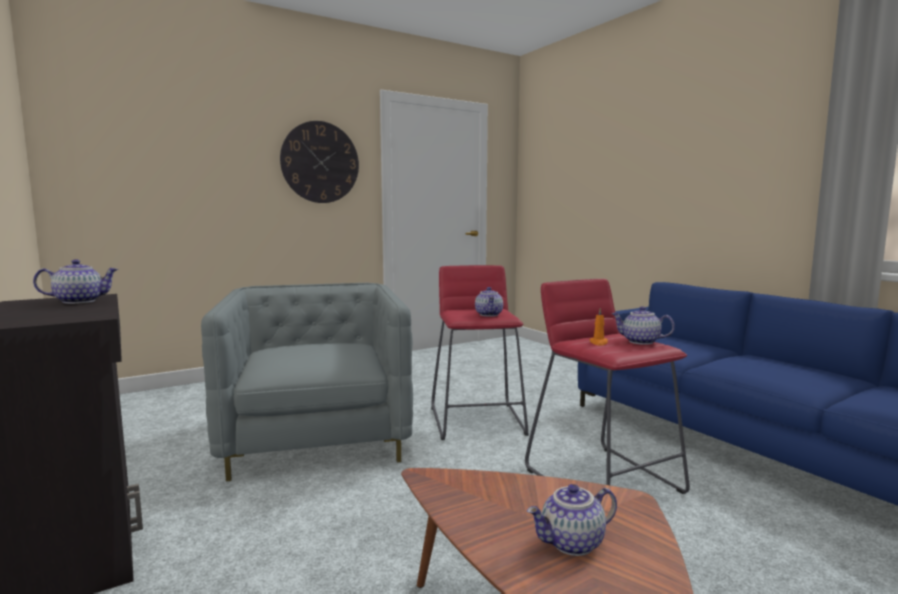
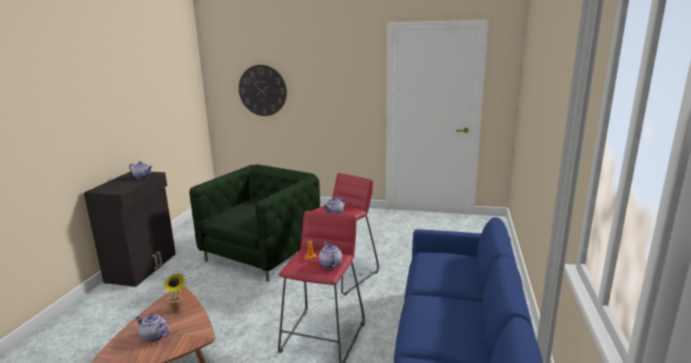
camera: 45 degrees right, 10 degrees up
grey armchair [201,283,413,481] -> green armchair [189,164,320,282]
wall clock [280,121,359,203] -> wall clock moved to [239,65,287,116]
none -> potted plant [163,273,187,313]

